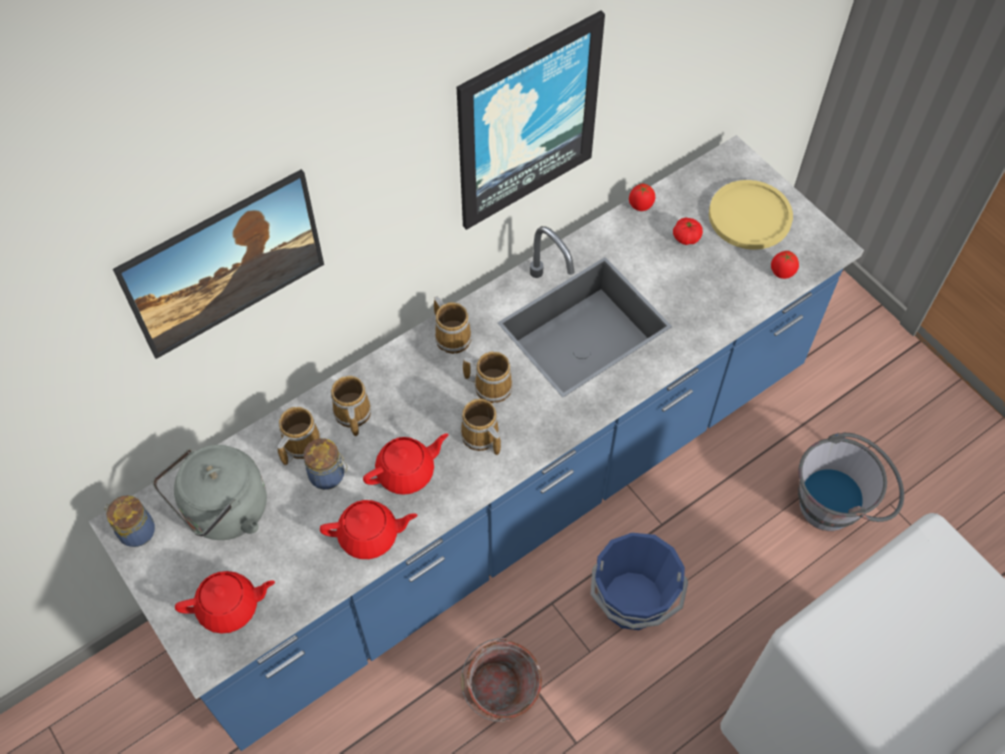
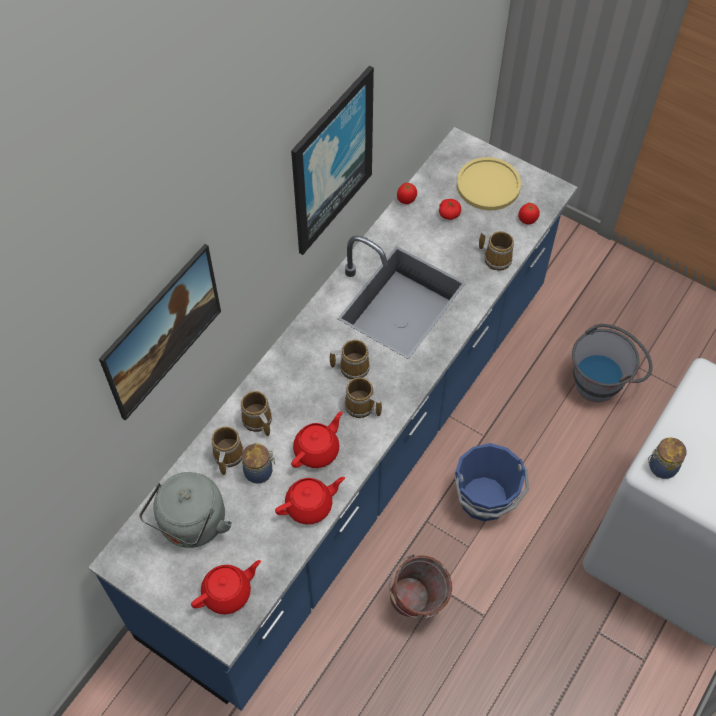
camera: 20 degrees left, 0 degrees up
jar [104,495,155,547] -> jar moved to [648,437,686,479]
mug [434,297,472,354] -> mug moved to [479,231,514,271]

